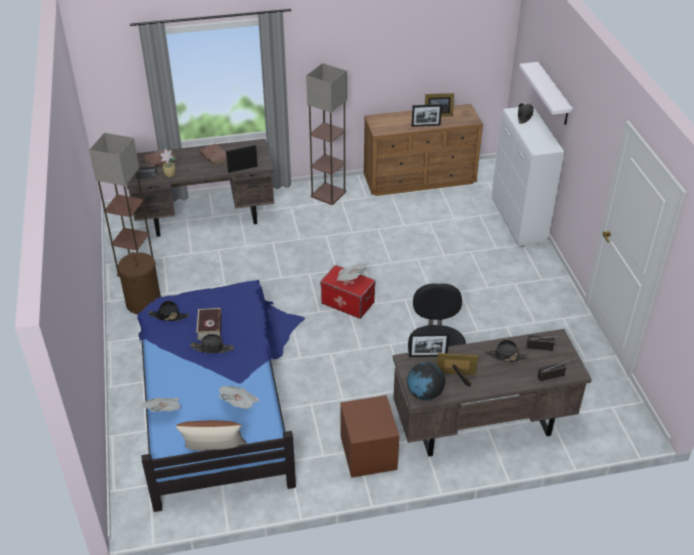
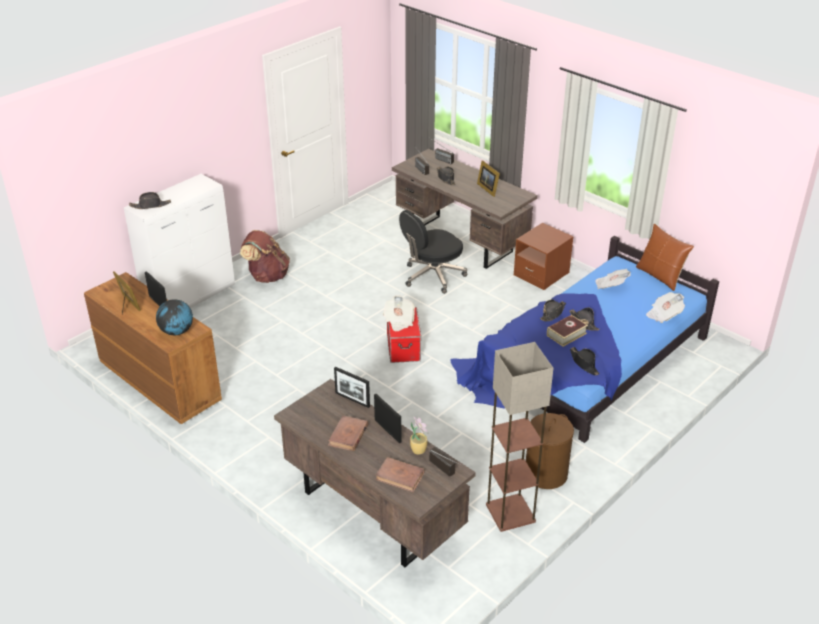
camera: 125 degrees left, 5 degrees down
floor lamp [306,63,347,205] -> none
globe [407,362,445,400] -> globe moved to [156,299,193,335]
picture frame [409,333,449,357] -> picture frame moved to [374,394,401,443]
white shelf [519,62,573,125] -> none
none -> brown backpack [240,230,290,283]
none -> black hat [540,300,566,321]

